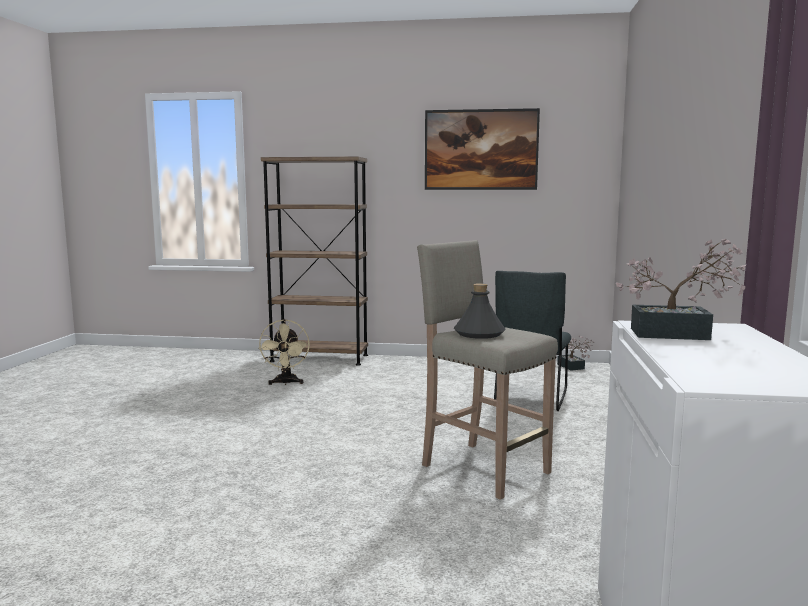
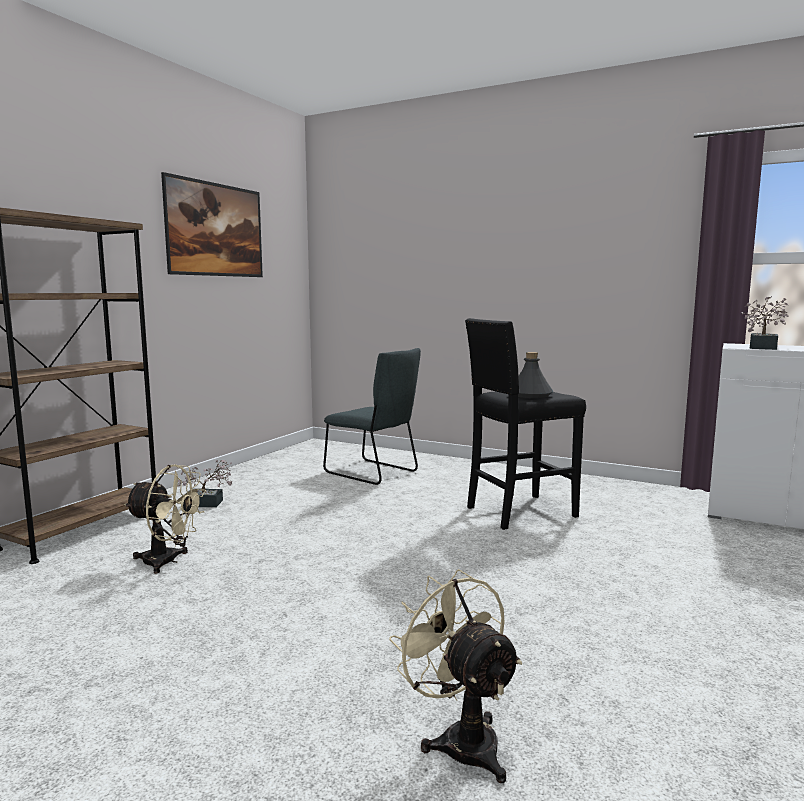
camera: 70 degrees left, 0 degrees up
beige stool [417,240,558,500] -> black stool [465,318,586,530]
potted plant [557,336,594,371] -> potted plant moved to [177,460,232,507]
none -> beige fan [389,569,522,783]

